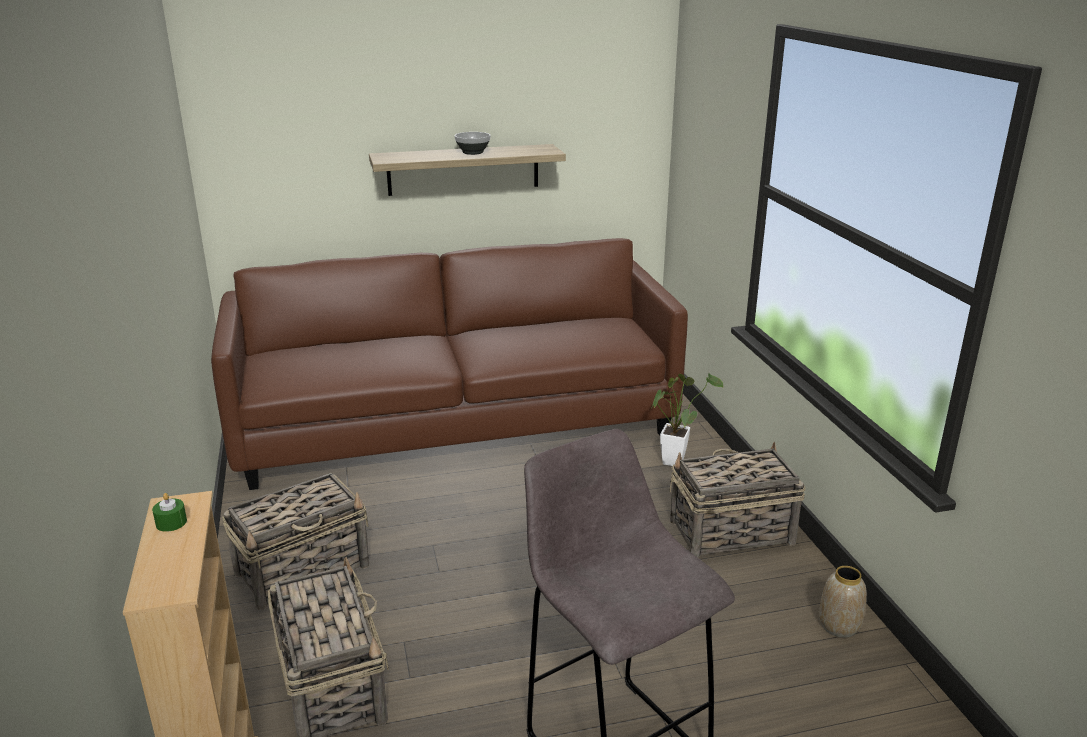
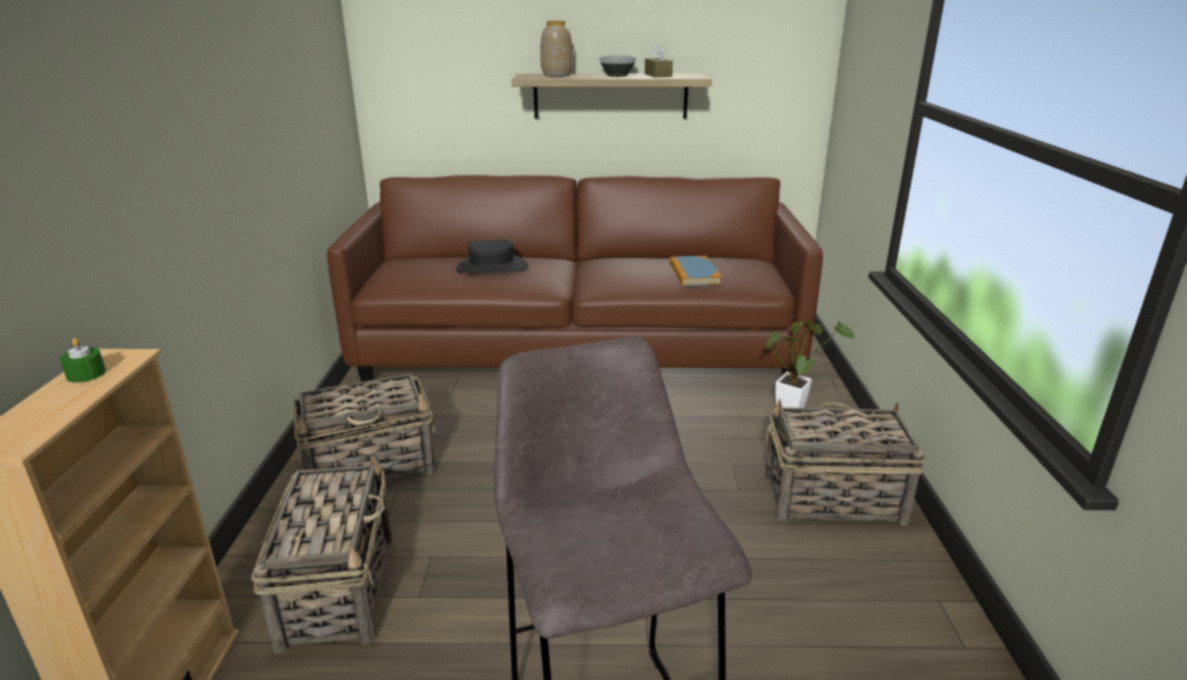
camera: 15 degrees right, 0 degrees up
vase [819,566,867,638] -> vase moved to [540,21,573,77]
none -> black hat [456,240,528,273]
none -> brown tissue box [645,44,673,77]
none -> book [670,256,721,286]

